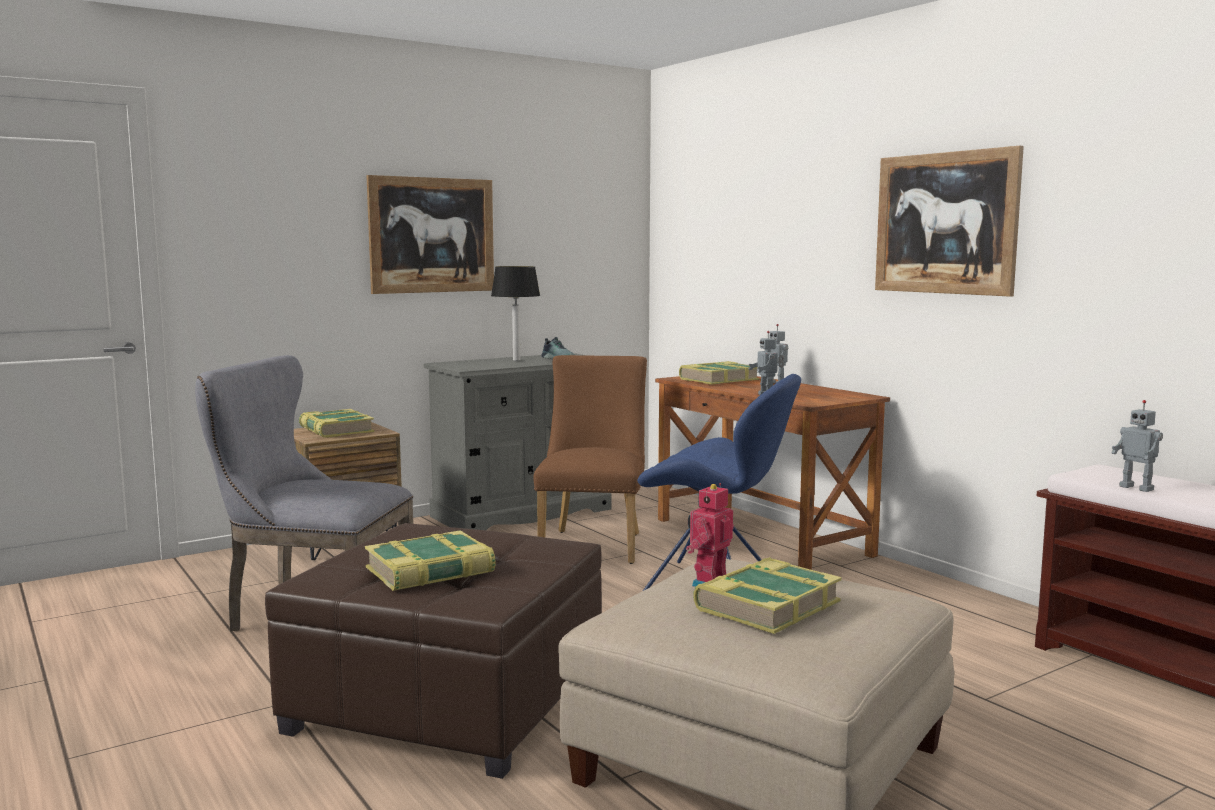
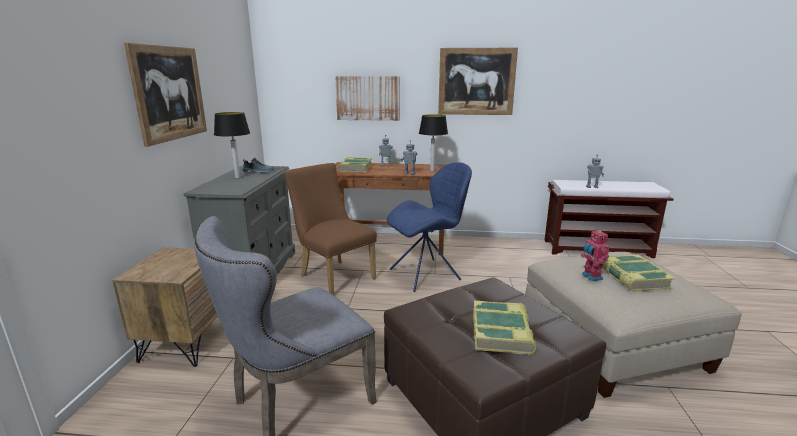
camera: 50 degrees left, 10 degrees up
book [299,409,374,438] -> none
none -> picture [335,76,400,121]
none -> table lamp [419,115,448,172]

